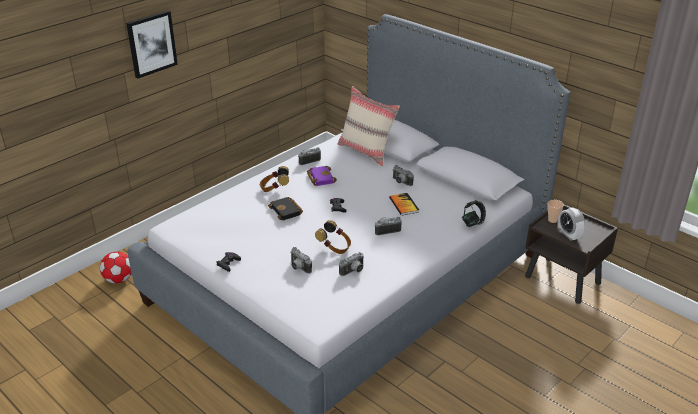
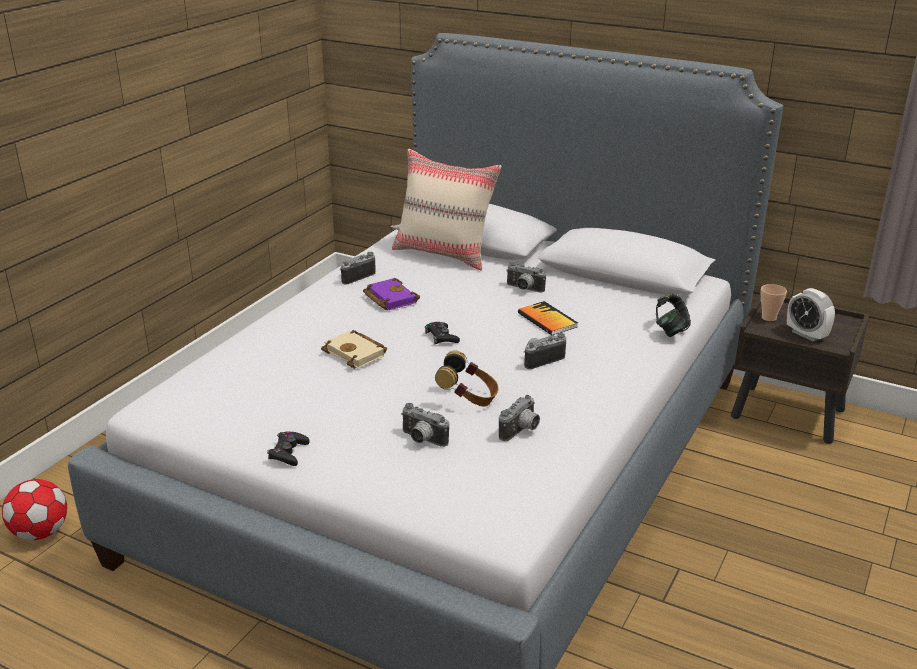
camera: 15 degrees left, 5 degrees down
picture [126,11,178,79] -> none
headphones [260,166,289,192] -> none
black book [268,197,303,220] -> beige book [321,330,387,369]

